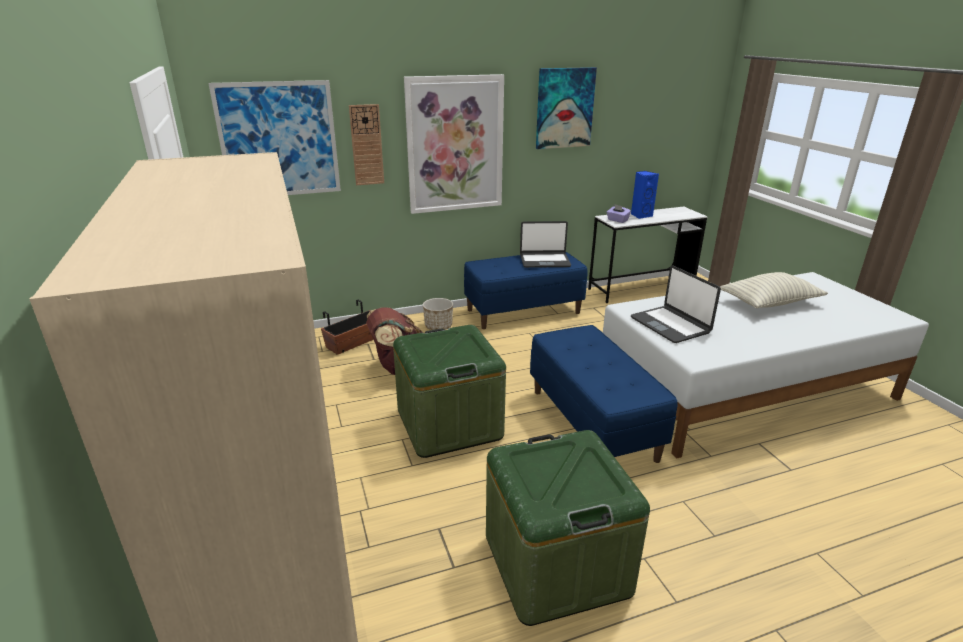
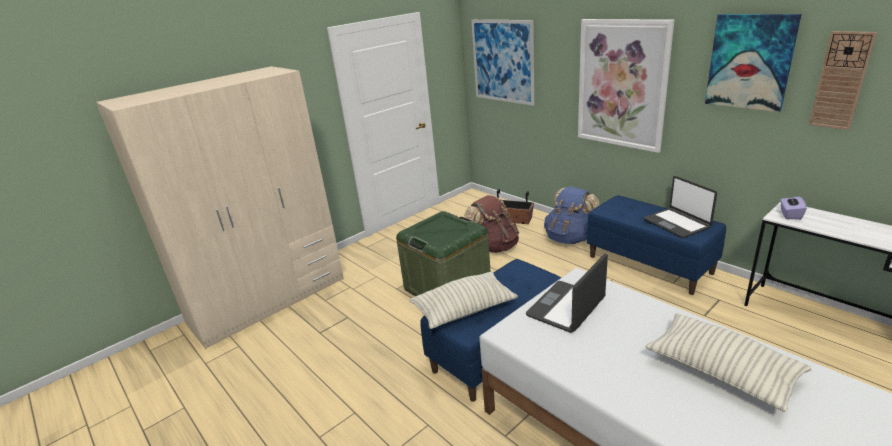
camera: 70 degrees right, 0 degrees up
wall clock [349,104,384,185] -> wall clock moved to [809,31,877,130]
planter [423,298,453,330] -> blue backpack [544,186,600,244]
green storage box [486,430,650,626] -> none
blue speaker [631,171,659,219] -> none
none -> pillow [410,272,518,329]

